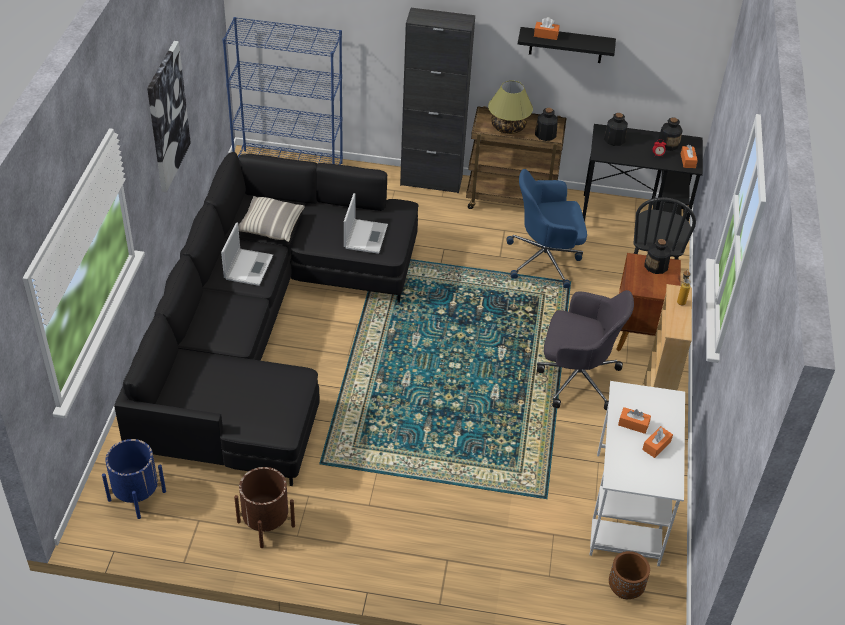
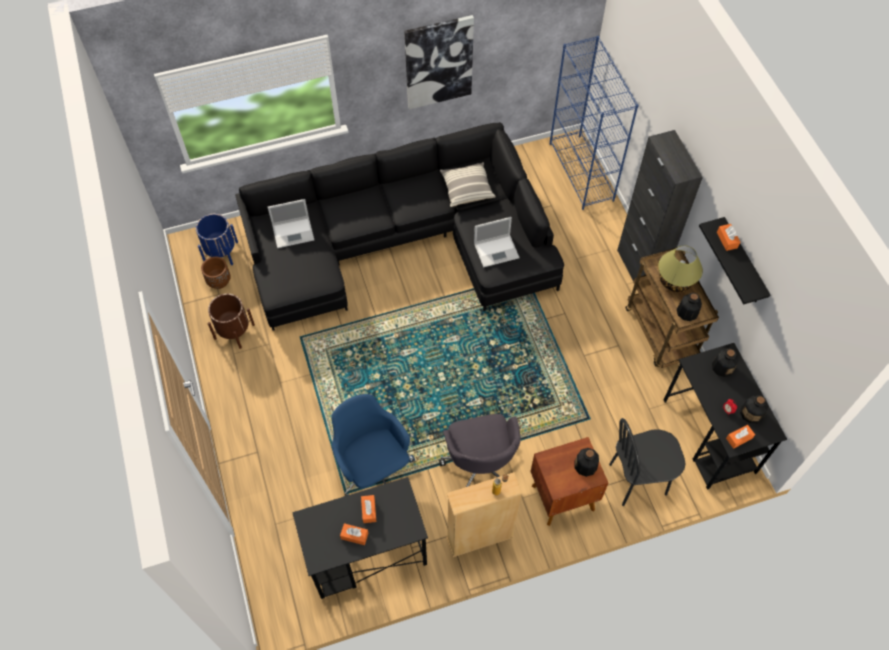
camera: 65 degrees right, 15 degrees up
laptop [221,223,273,286] -> laptop moved to [268,199,314,248]
blue office chair [506,169,587,288] -> blue office chair moved to [332,394,415,497]
white desk [590,381,685,566] -> black desk [292,477,428,599]
brown planter [609,551,650,599] -> brown planter moved to [201,257,231,289]

